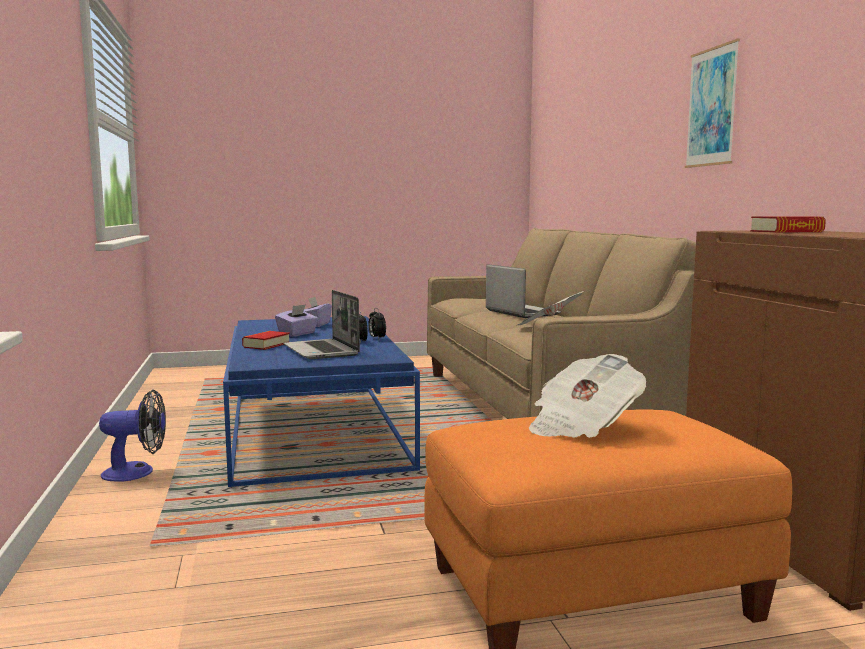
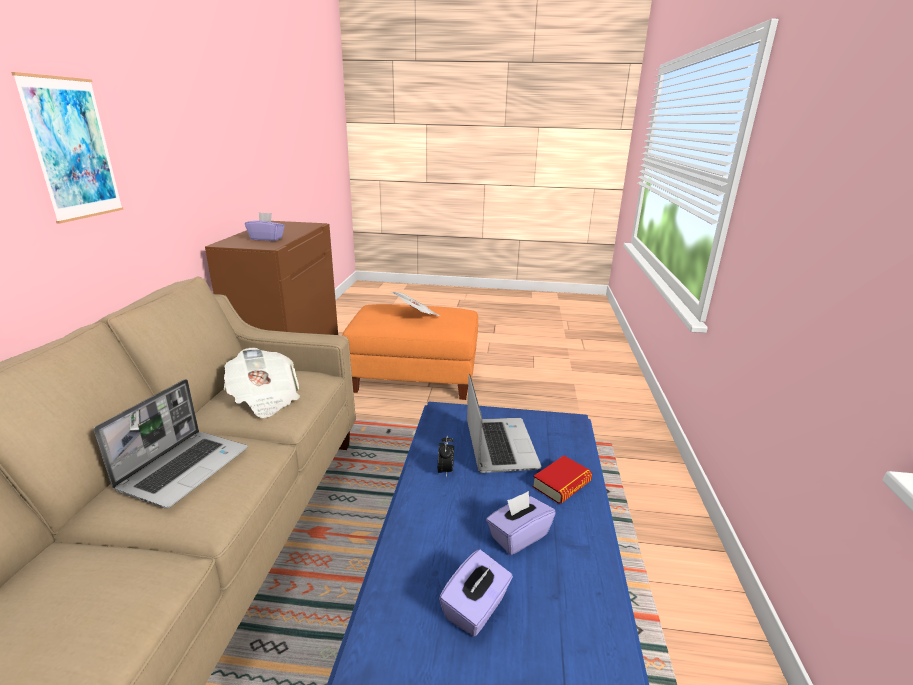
camera: 160 degrees left, 15 degrees up
fan [99,389,166,481] -> none
alarm clock [368,308,386,339] -> none
laptop [486,264,561,318] -> laptop turned 150 degrees counterclockwise [94,379,248,508]
book [750,216,826,233] -> purple tissue box [245,212,285,241]

